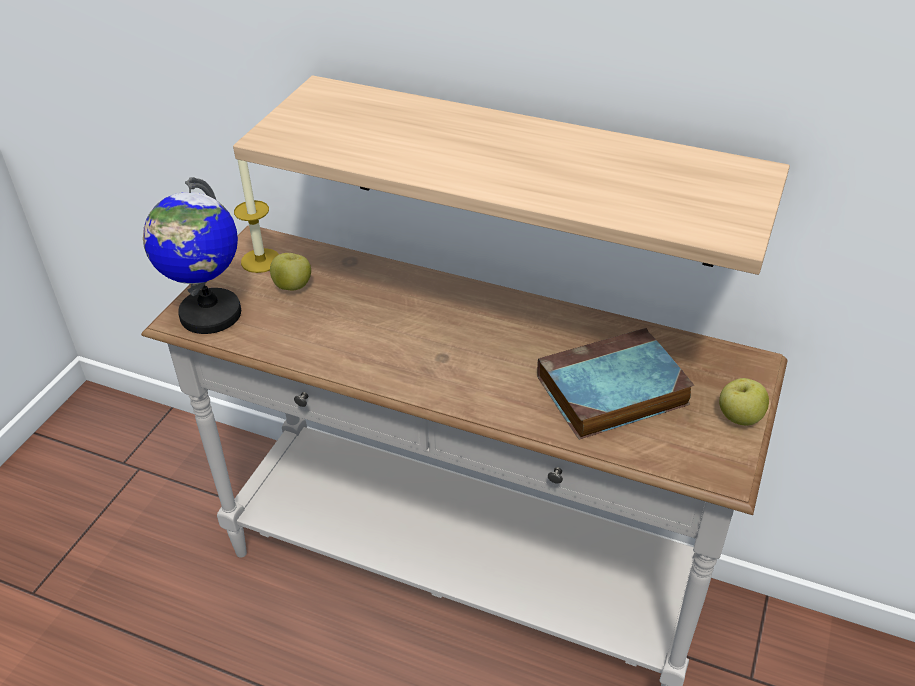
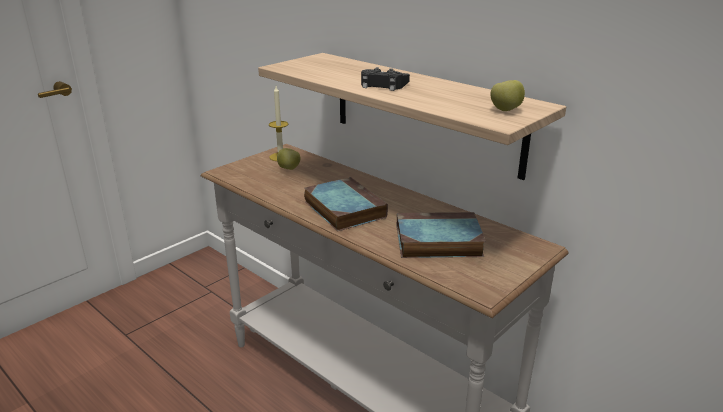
camera: 20 degrees right, 15 degrees down
globe [143,177,241,334] -> none
apple [719,378,769,426] -> apple moved to [490,80,525,111]
none -> book [304,177,388,231]
none -> black game controller [361,67,410,91]

